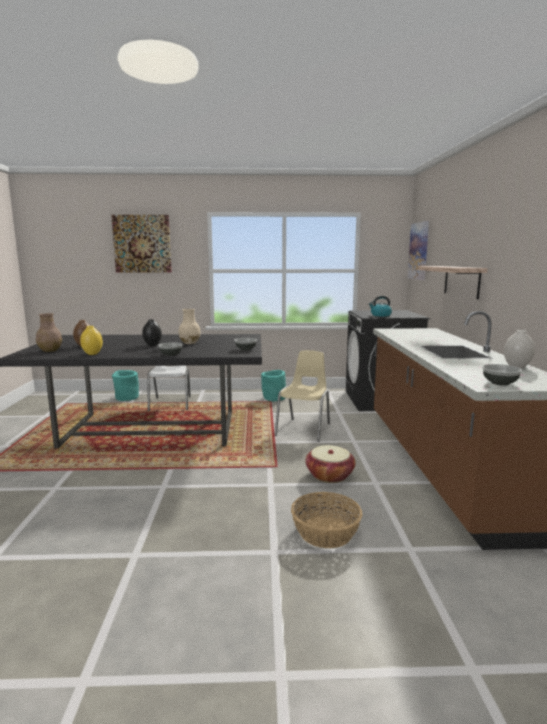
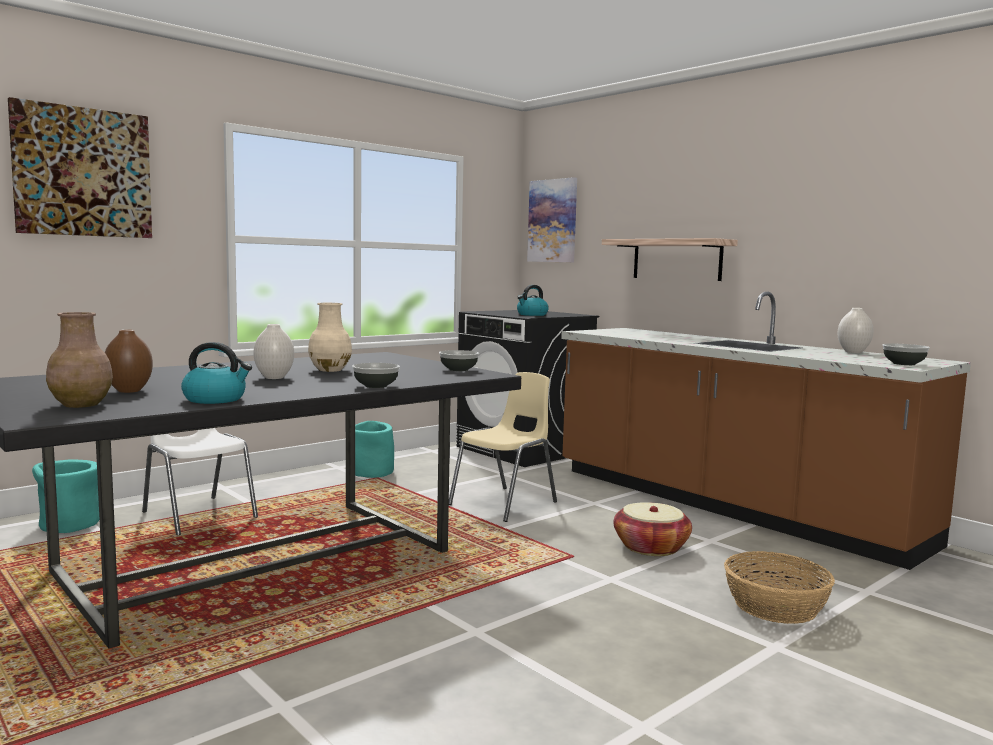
camera: 40 degrees left, 5 degrees down
yellow vase [80,326,103,355] -> kettle [181,342,252,404]
black vase [142,319,162,346] -> white vase [253,324,294,379]
beige chair [275,350,330,442] -> beige chair turned 60 degrees clockwise [449,372,557,522]

